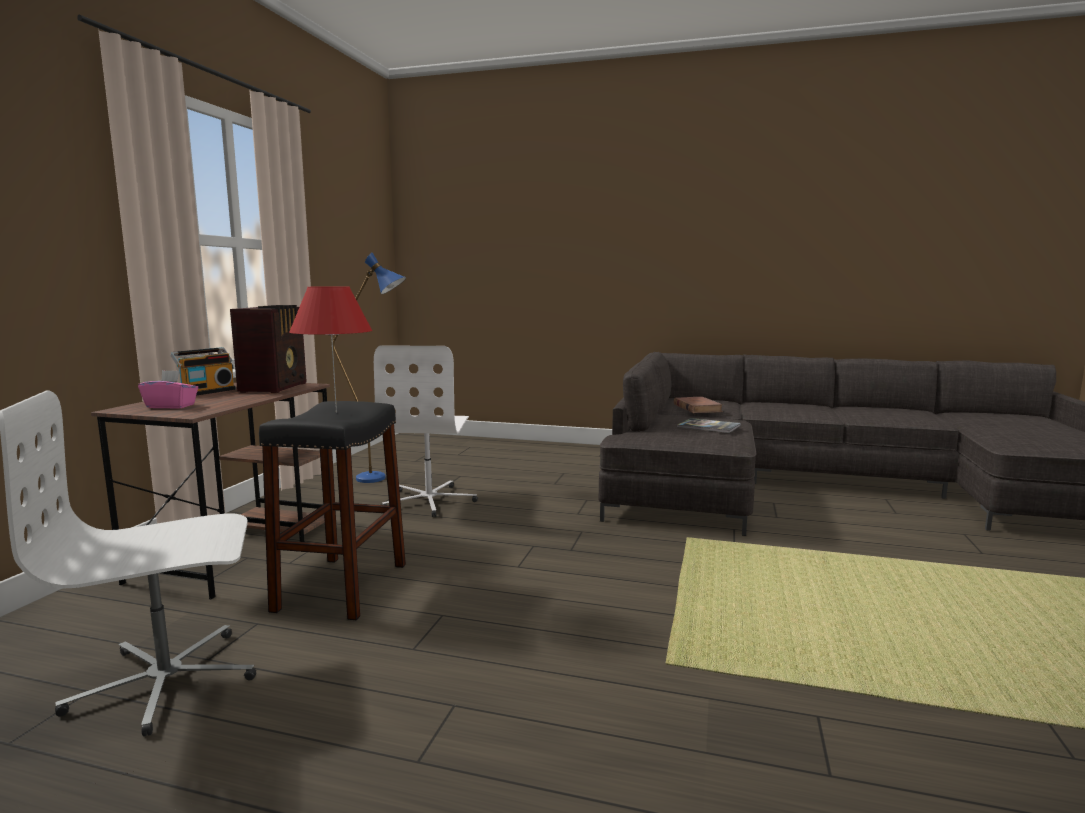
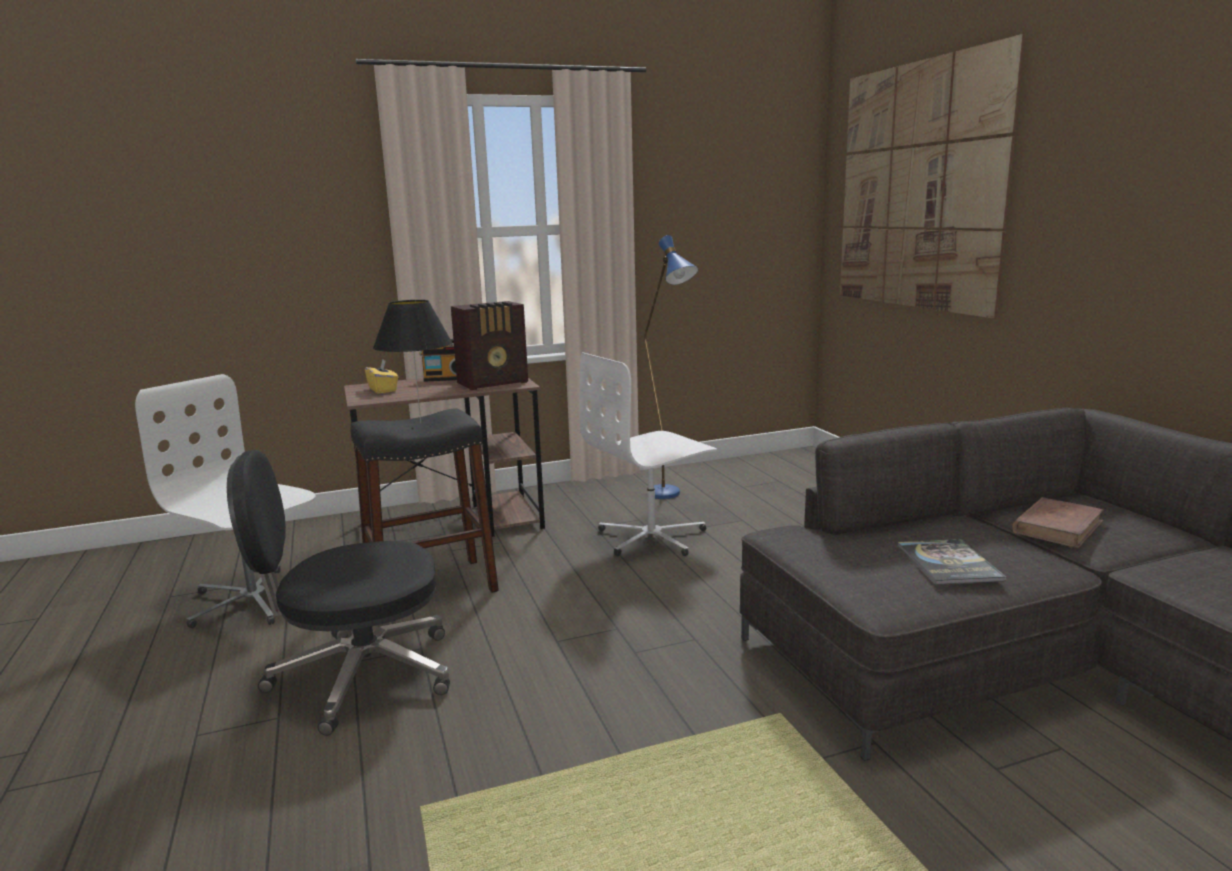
camera: 55 degrees right, 5 degrees up
pink tissue box [138,370,198,409] -> yellow tissue box [365,359,398,393]
red table lamp [289,286,372,413] -> black table lamp [373,300,453,424]
none -> black office chair [227,450,450,736]
none -> picture [840,34,1025,319]

